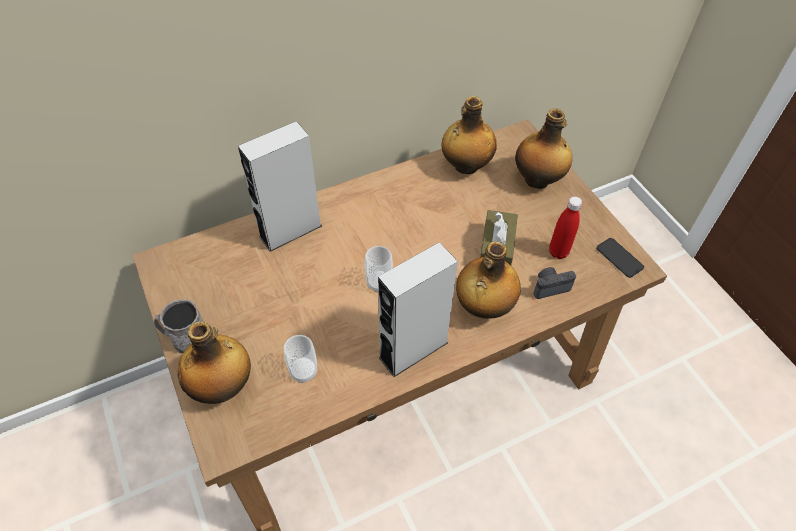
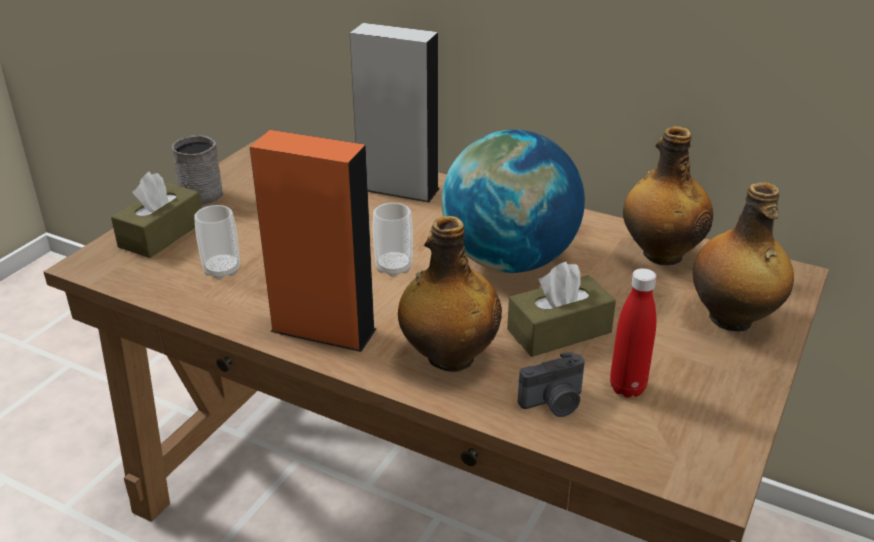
camera: 55 degrees right, 20 degrees down
bottle [178,322,251,404] -> brown tissue box [111,172,202,258]
grey speaker [378,242,458,377] -> orange speaker [250,130,376,352]
camera [533,267,576,299] -> camera turned 120 degrees clockwise [518,352,585,417]
phone [596,238,644,278] -> none
none -> globe [441,130,585,273]

